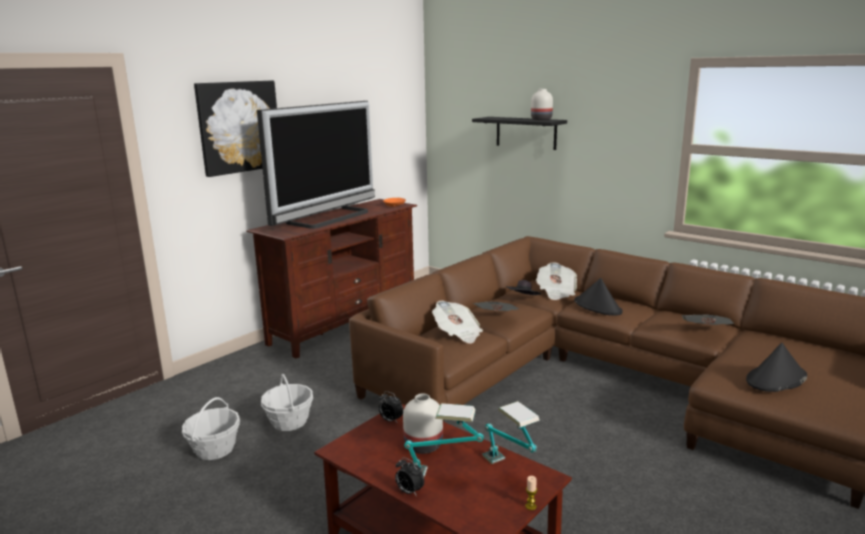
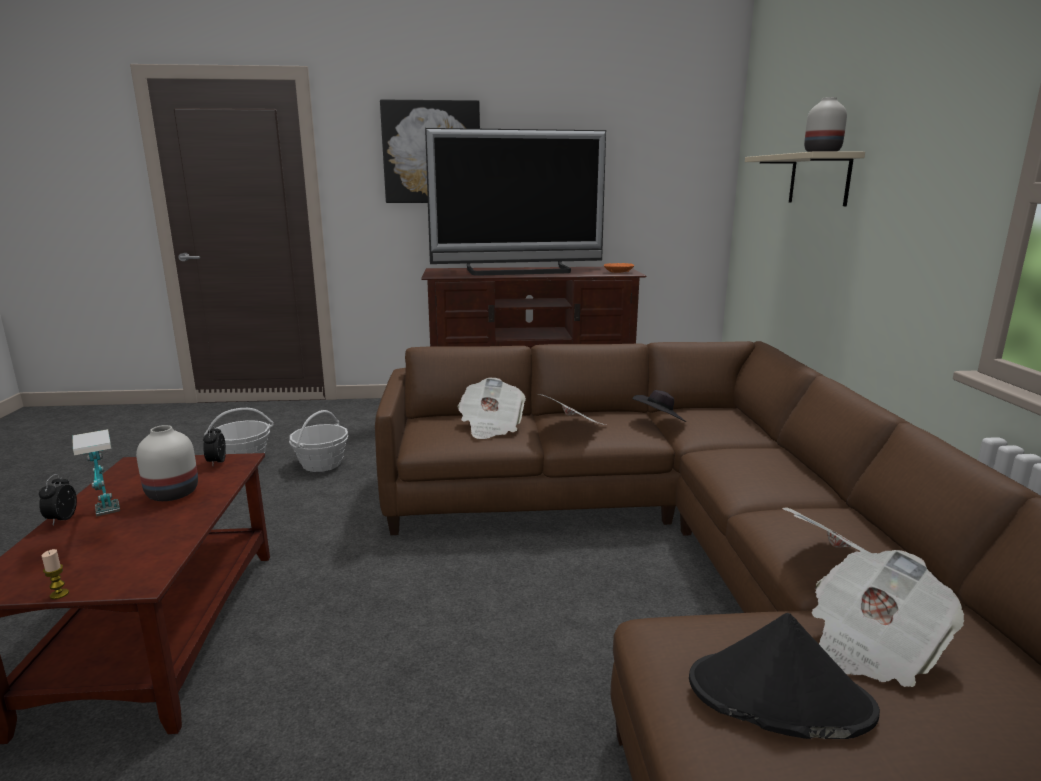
camera: 45 degrees right, 0 degrees up
black shelf [472,117,567,150] -> beige shelf [745,151,865,206]
table lamp [482,401,540,464] -> none
newspaper [536,262,577,300] -> newspaper moved to [811,550,964,687]
black hat [574,278,623,316] -> none

